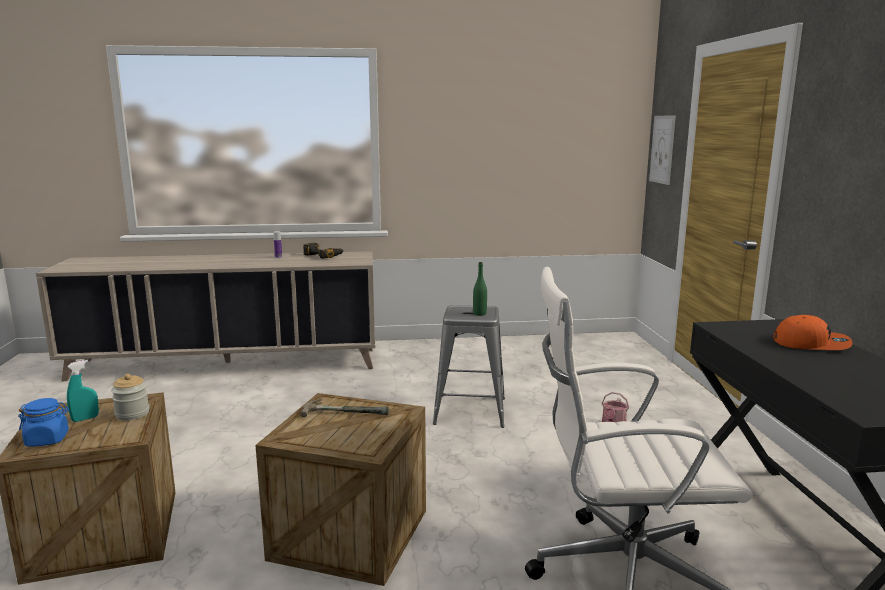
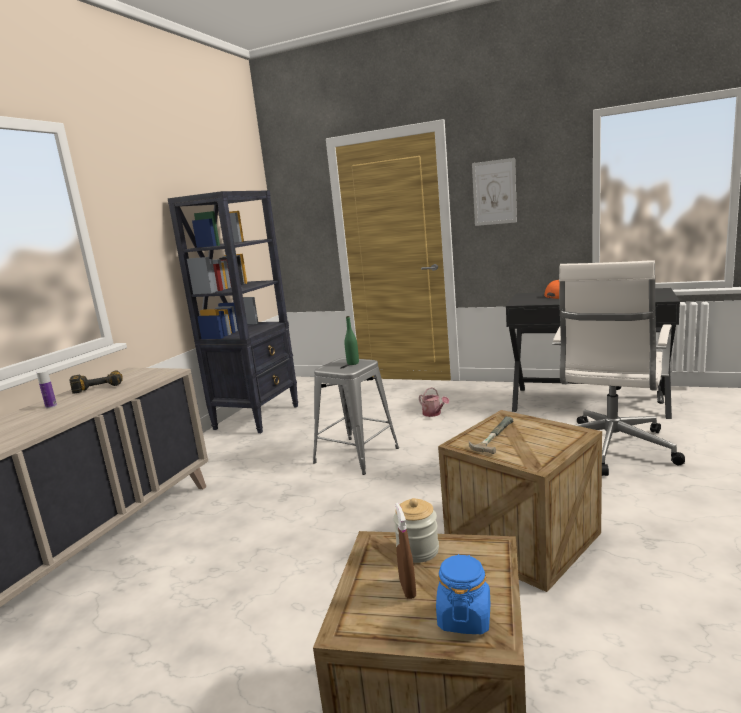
camera: 60 degrees left, 0 degrees up
turquoise spray bottle [67,360,99,422] -> brown spray bottle [395,503,416,599]
picture [649,115,676,185] -> picture moved to [472,158,517,226]
none -> black bookcase [168,190,298,433]

